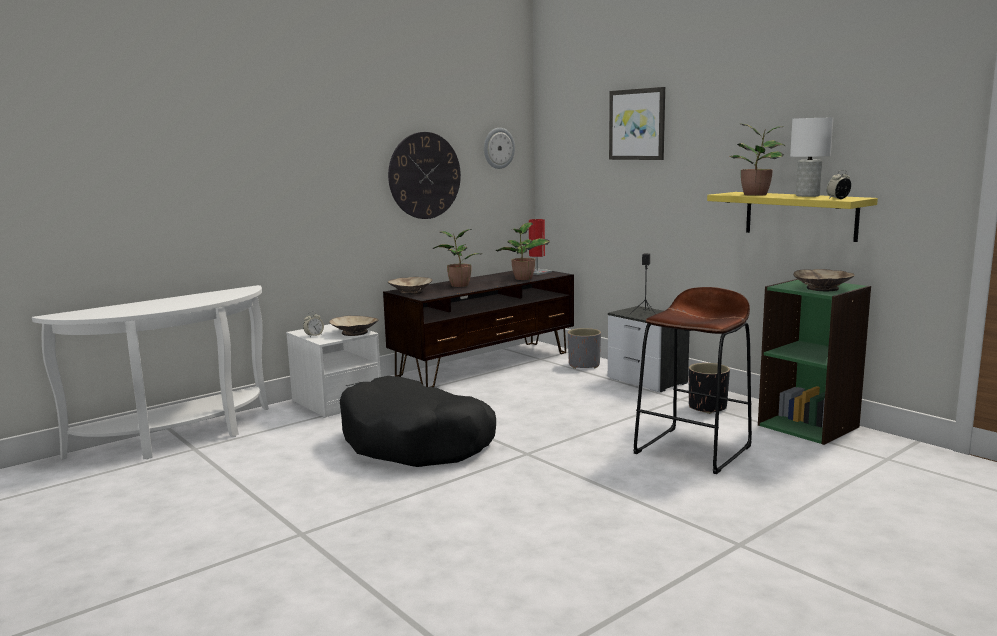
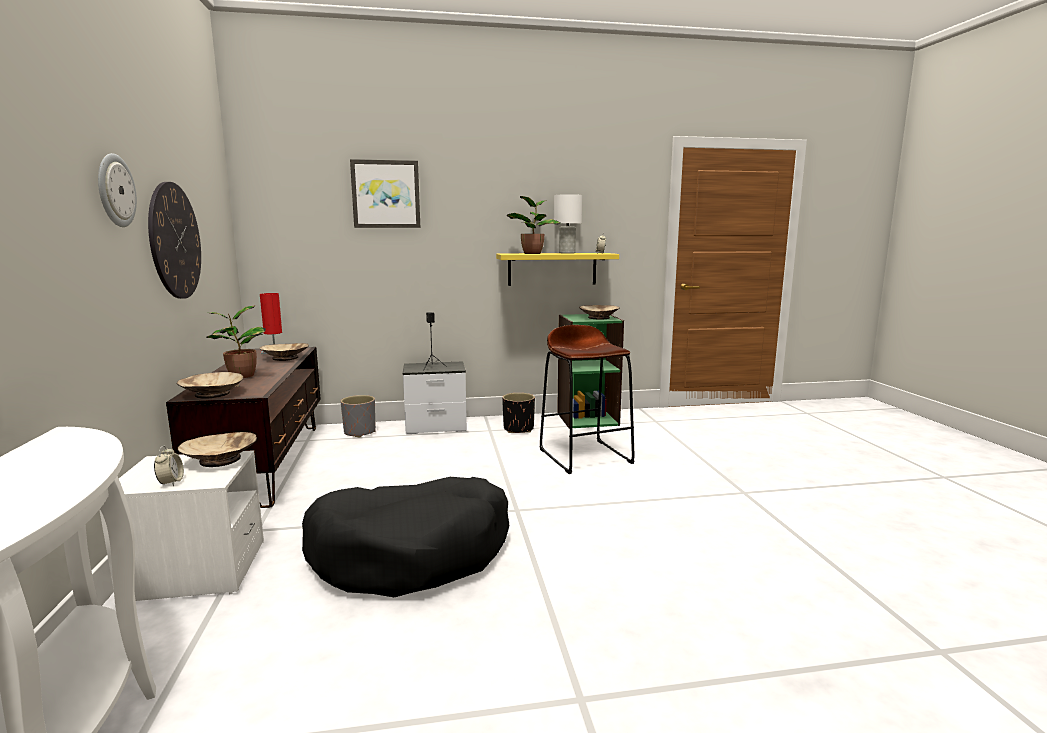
camera: 60 degrees left, 0 degrees up
wall clock [484,128,515,169] -> wall clock moved to [98,153,137,227]
potted plant [495,222,550,280] -> beige bowl [260,343,309,361]

